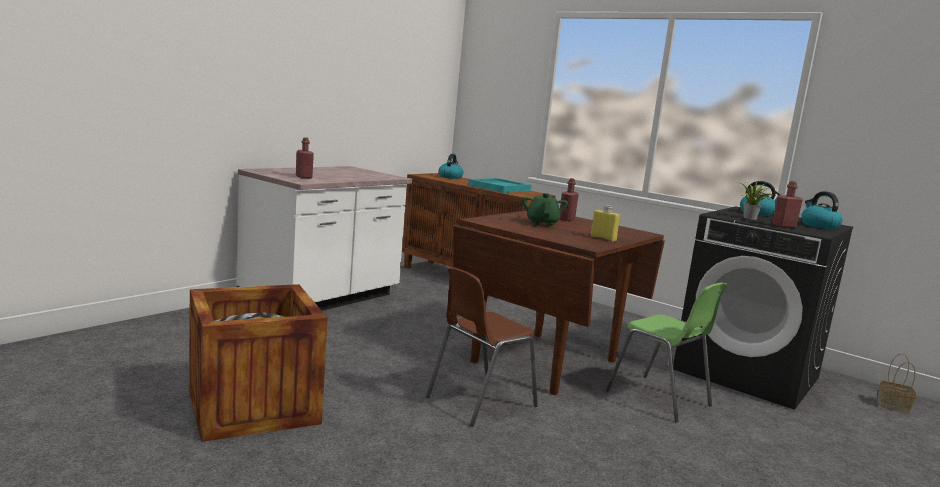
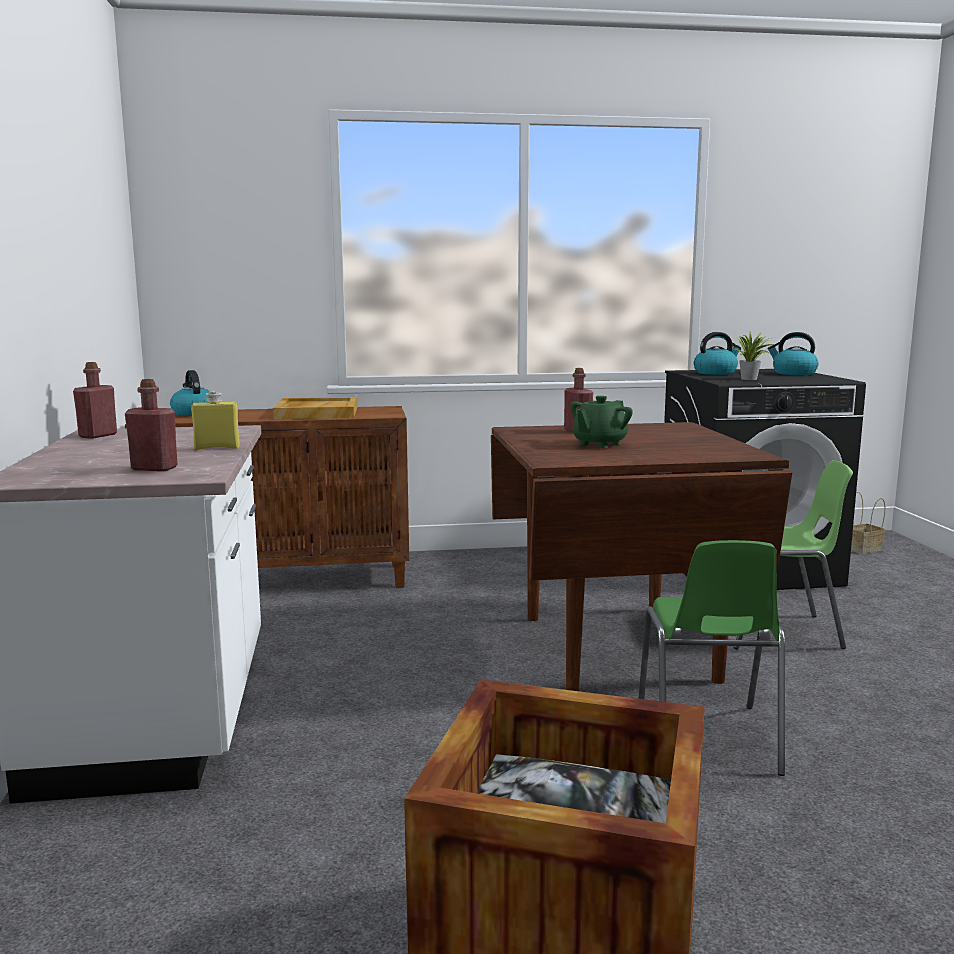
camera: 45 degrees left, 0 degrees up
brown chair [426,267,538,426] -> green chair [638,540,785,776]
turquoise tray [468,178,531,193] -> beige tray [273,397,357,419]
green teapot [522,193,568,227] -> green teapot turned 90 degrees counterclockwise [570,396,633,448]
yellow bottle [590,205,620,241] -> yellow bottle moved to [191,391,240,450]
red bottle [772,181,803,228] -> red bottle moved to [73,362,117,439]

